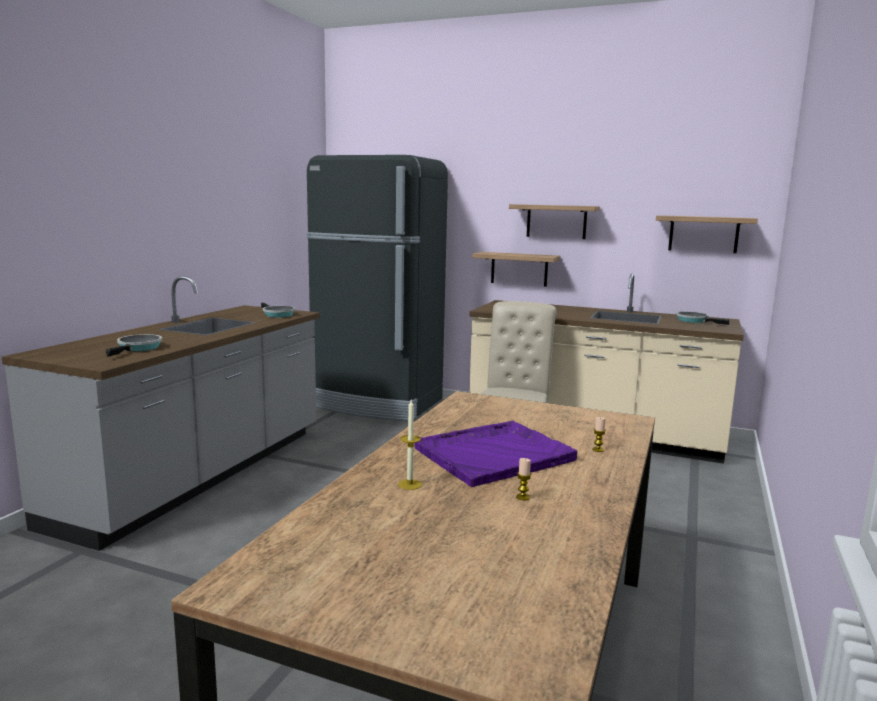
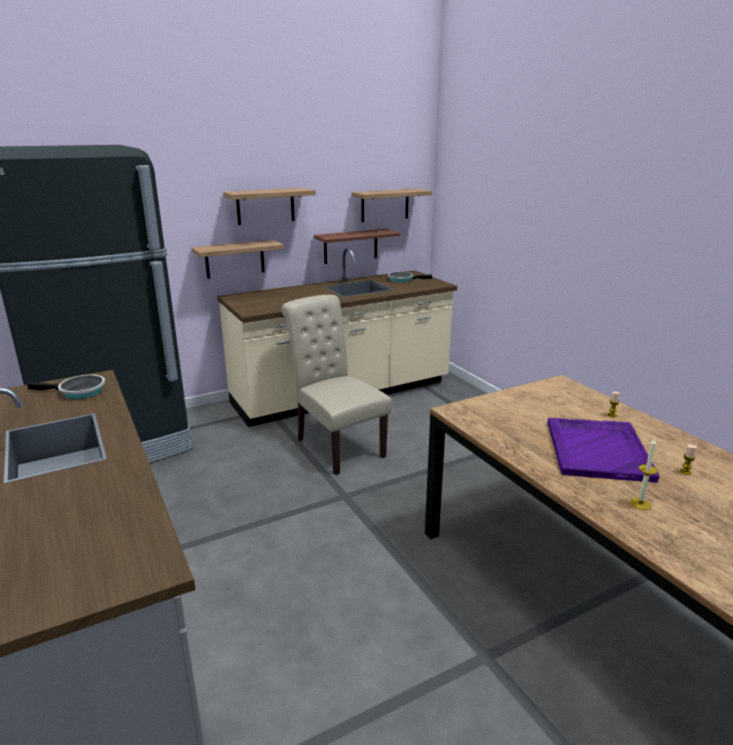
camera: 50 degrees left, 10 degrees up
frying pan [106,334,162,357] -> none
none -> shelf [313,229,401,264]

